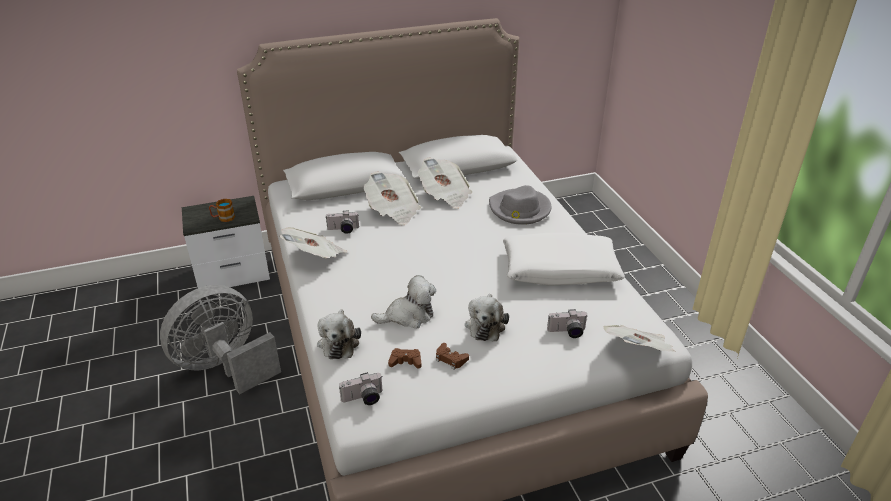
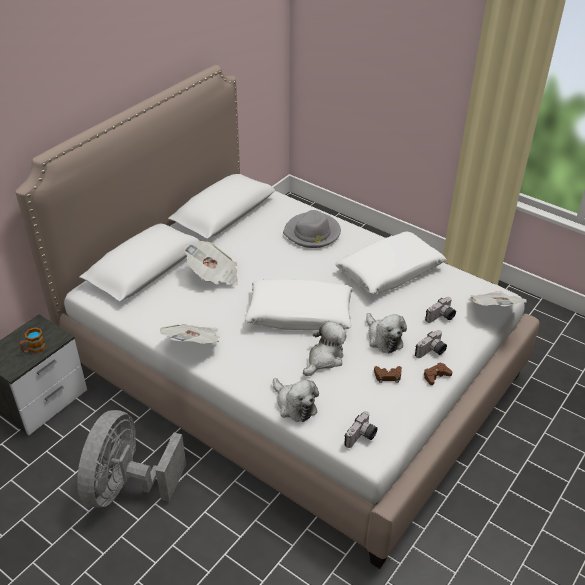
camera: 35 degrees left, 5 degrees up
camera [325,210,359,234] -> camera moved to [415,330,447,358]
brown game controller [388,348,422,368] -> brown game controller moved to [424,363,452,385]
newspaper [418,157,472,209] -> none
none -> white pillow [245,279,353,330]

